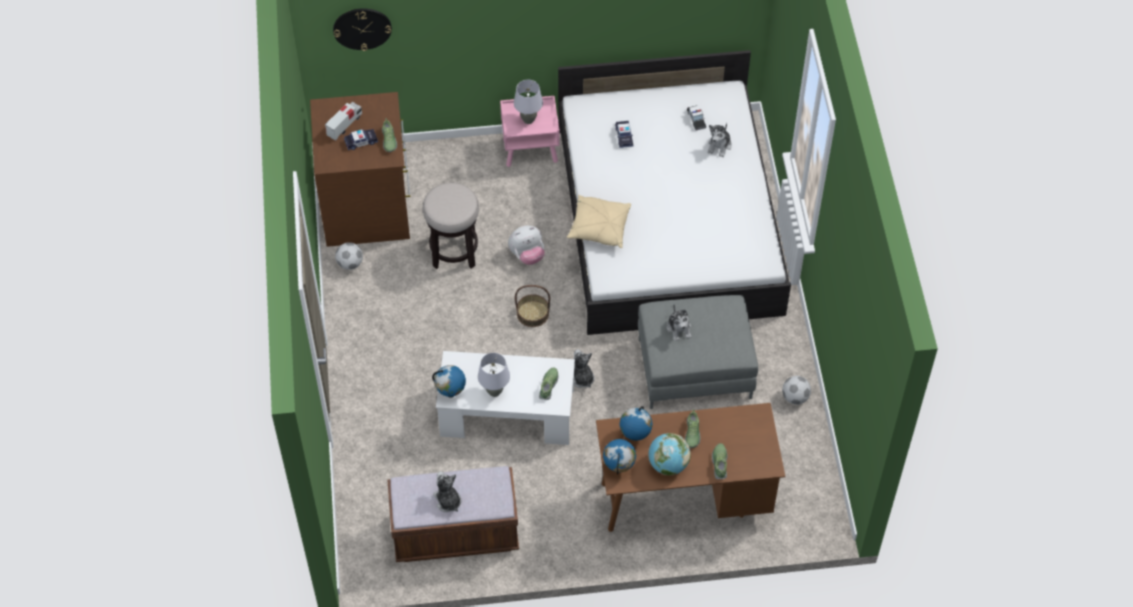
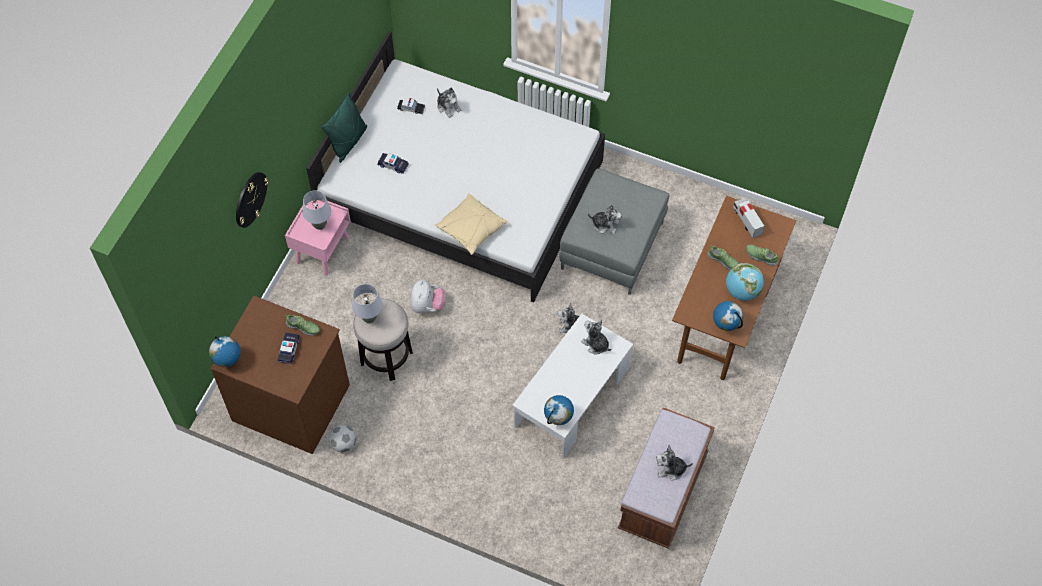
camera: 60 degrees left, 5 degrees up
toy truck [325,102,362,141] -> toy truck moved to [733,198,764,238]
wall clock [333,8,392,51] -> wall clock moved to [236,172,269,228]
grey table lamp [478,353,510,397] -> grey table lamp moved to [352,284,383,323]
basket [515,285,550,327] -> none
shoe [539,367,558,400] -> plush toy [581,320,611,355]
globe [620,406,652,441] -> globe moved to [209,336,240,367]
football [782,376,811,405] -> none
none -> green pillow [321,92,367,163]

